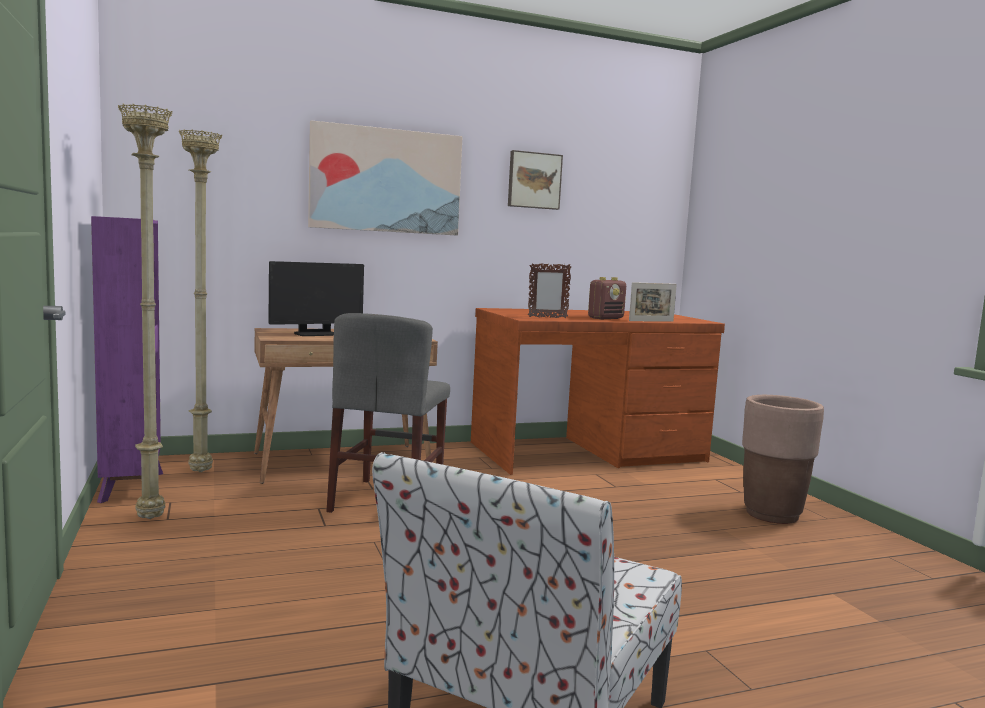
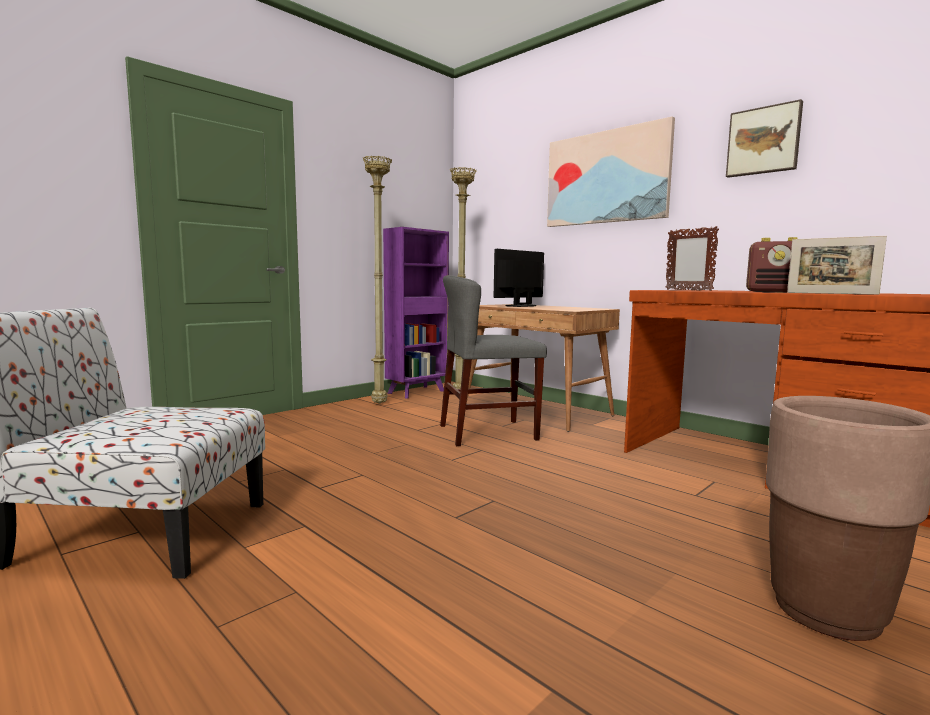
camera: 65 degrees right, 0 degrees up
monitor [268,261,364,336] -> monitor turned 105 degrees clockwise [494,249,544,307]

